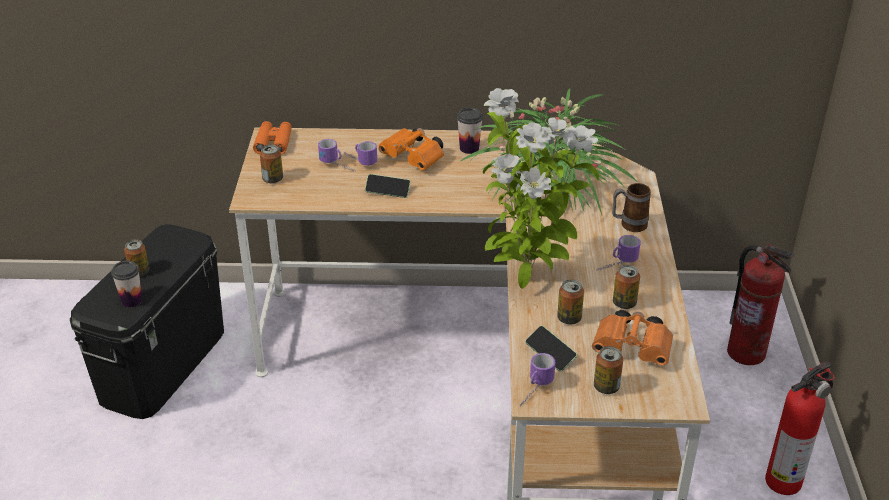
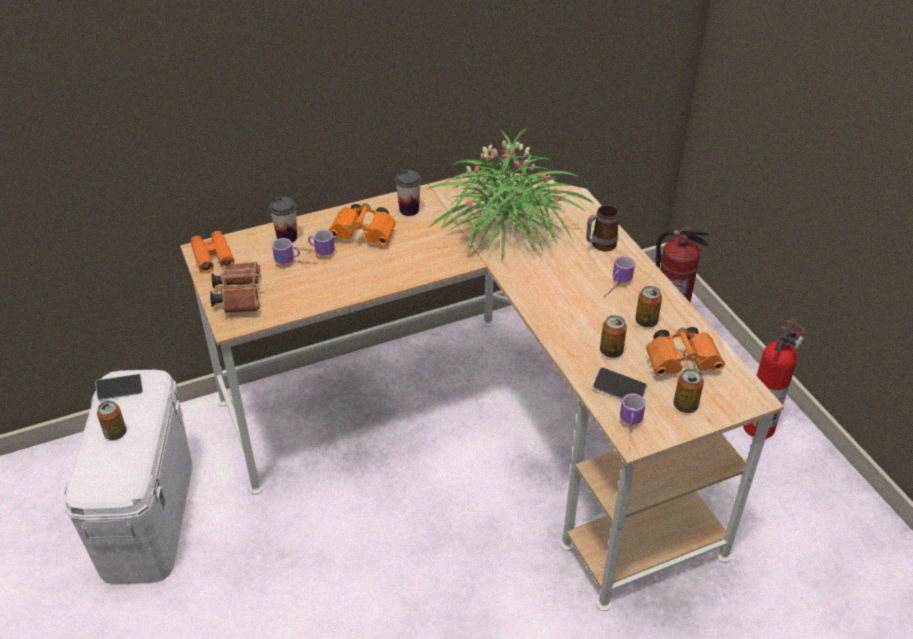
camera: 25 degrees left, 5 degrees up
black storage box [70,224,224,419] -> white storage box [64,370,192,584]
cup [111,261,142,308] -> cup moved to [269,197,297,243]
can [260,144,283,184] -> brown binoculars [210,262,261,313]
phone [365,174,411,198] -> phone moved to [95,374,143,400]
potted plant [483,88,599,289] -> none

